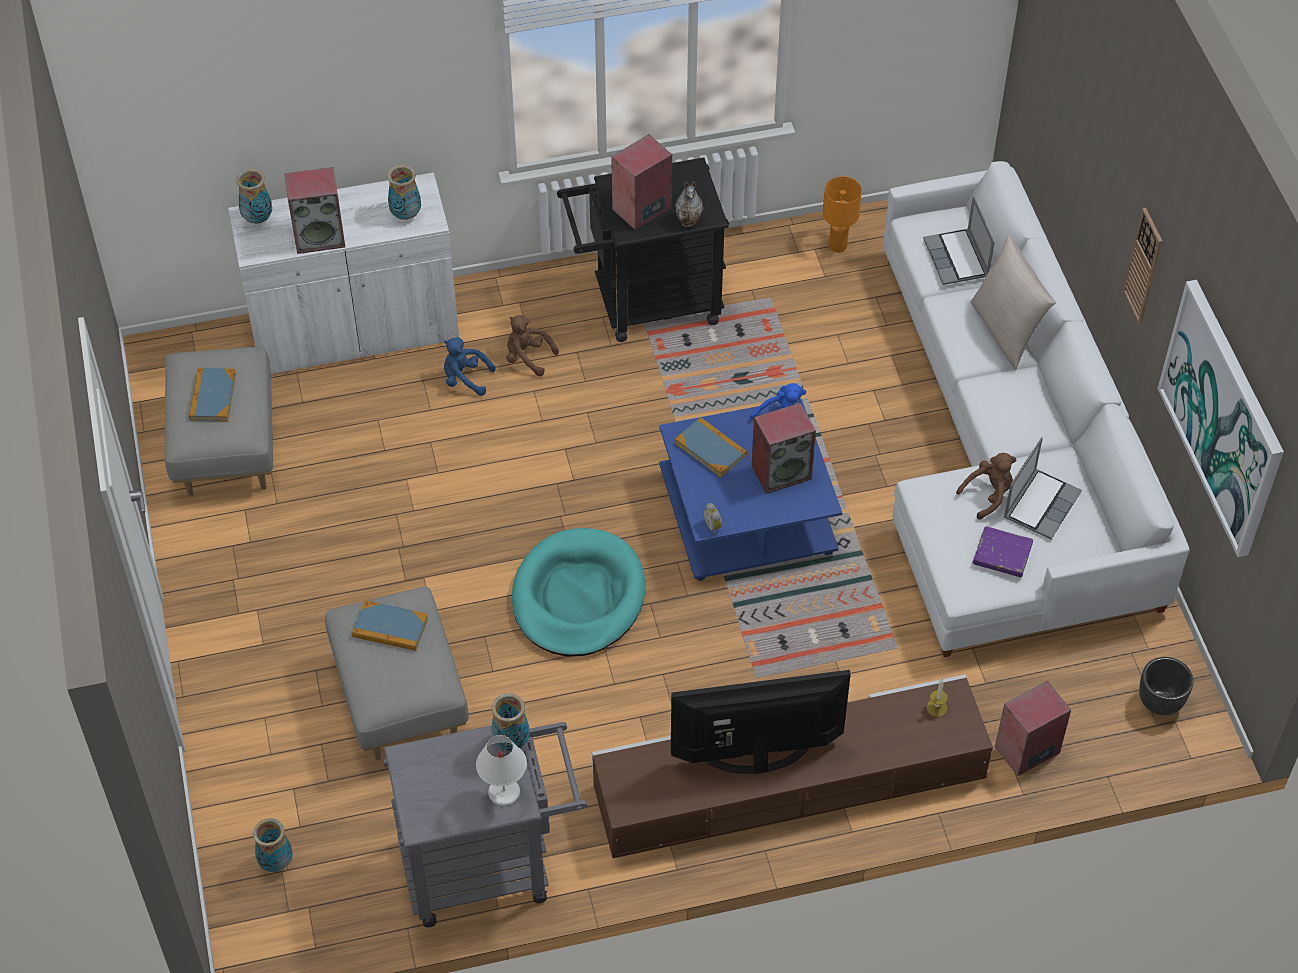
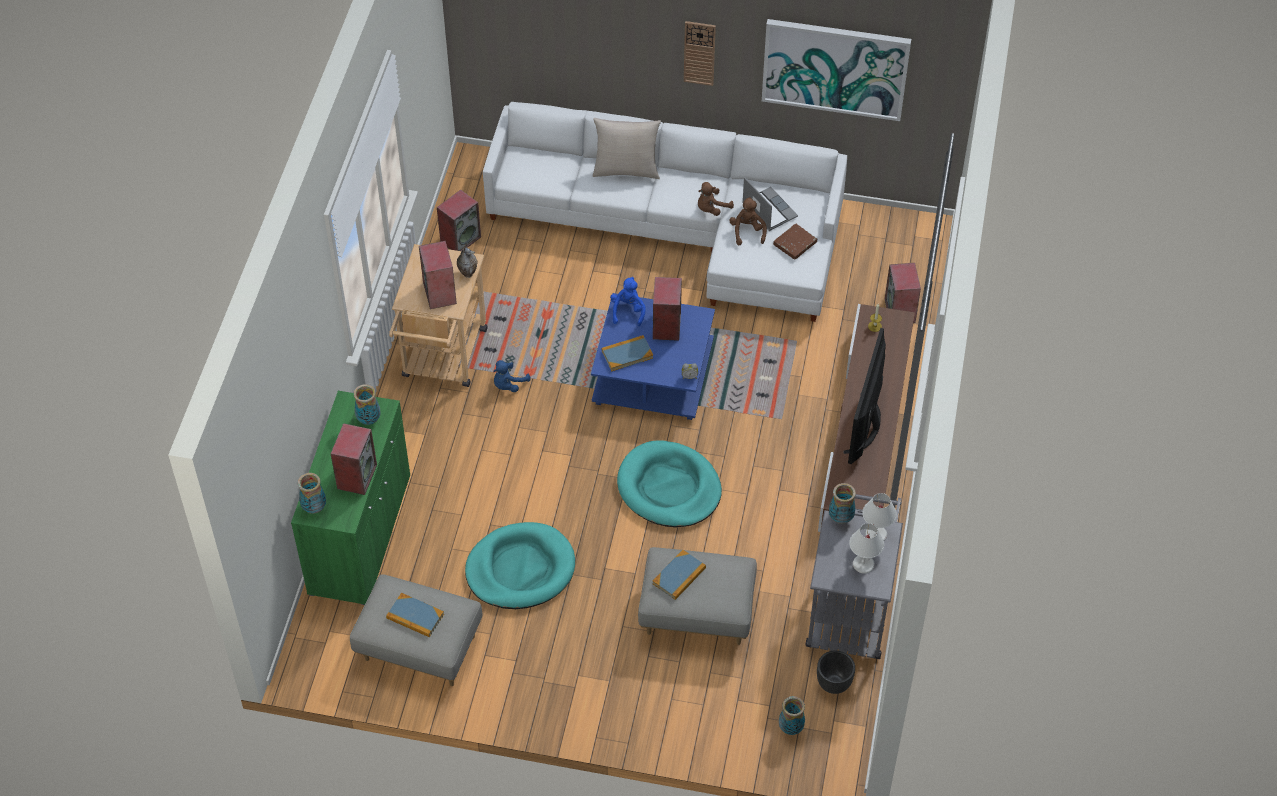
camera: 65 degrees left, 0 degrees up
white cabinet [228,173,459,374] -> green cabinet [291,391,410,605]
blue plush toy [444,337,496,396] -> blue plush toy moved to [494,360,531,392]
brown plush toy [506,315,559,376] -> brown plush toy moved to [698,182,734,216]
black cart [557,157,729,342] -> beige cart [389,244,488,387]
orange table lamp [823,176,862,253] -> speaker [437,190,481,251]
laptop [923,196,995,285] -> none
purple book [973,526,1033,578] -> brown book [773,223,818,260]
black planter [1139,657,1194,715] -> black planter moved to [817,650,855,694]
none -> turquoise dog bed [465,522,575,609]
none -> white table lamp [849,523,884,574]

